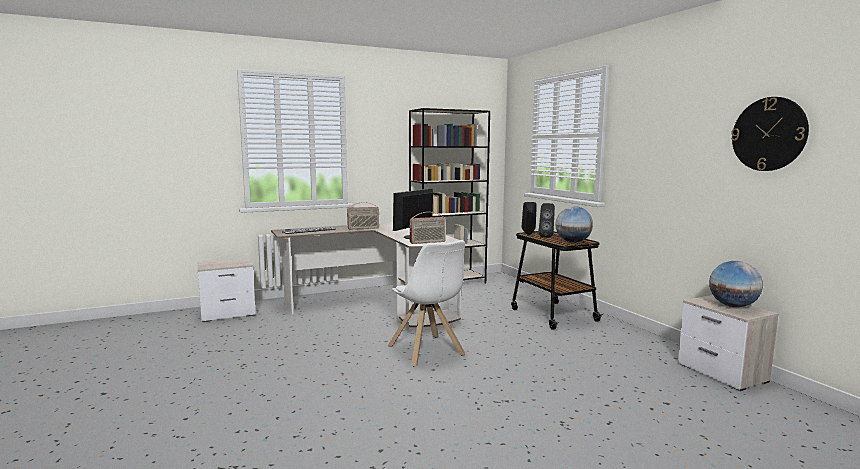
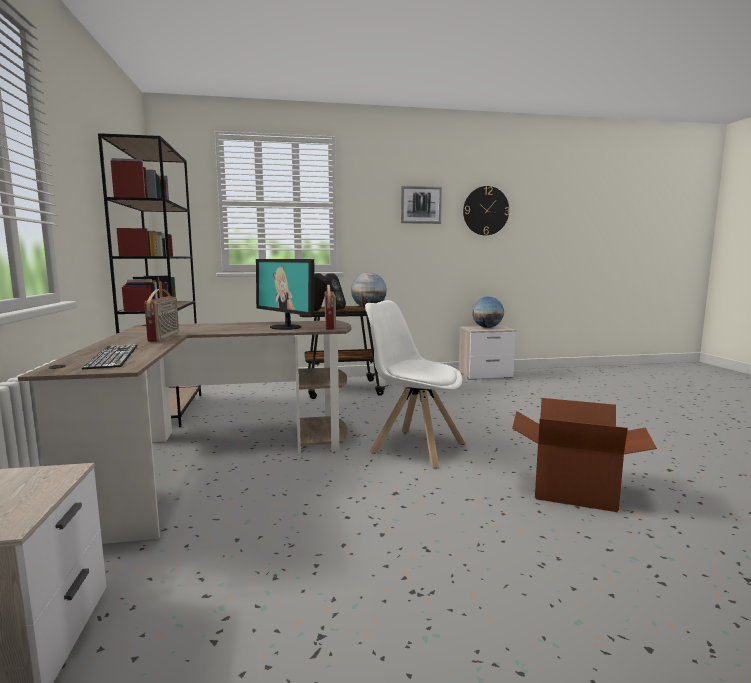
camera: 75 degrees left, 0 degrees up
white chair [388,240,466,366] -> white chair turned 135 degrees counterclockwise [365,300,466,468]
none -> picture [401,186,442,224]
none -> cardboard box [512,398,657,512]

